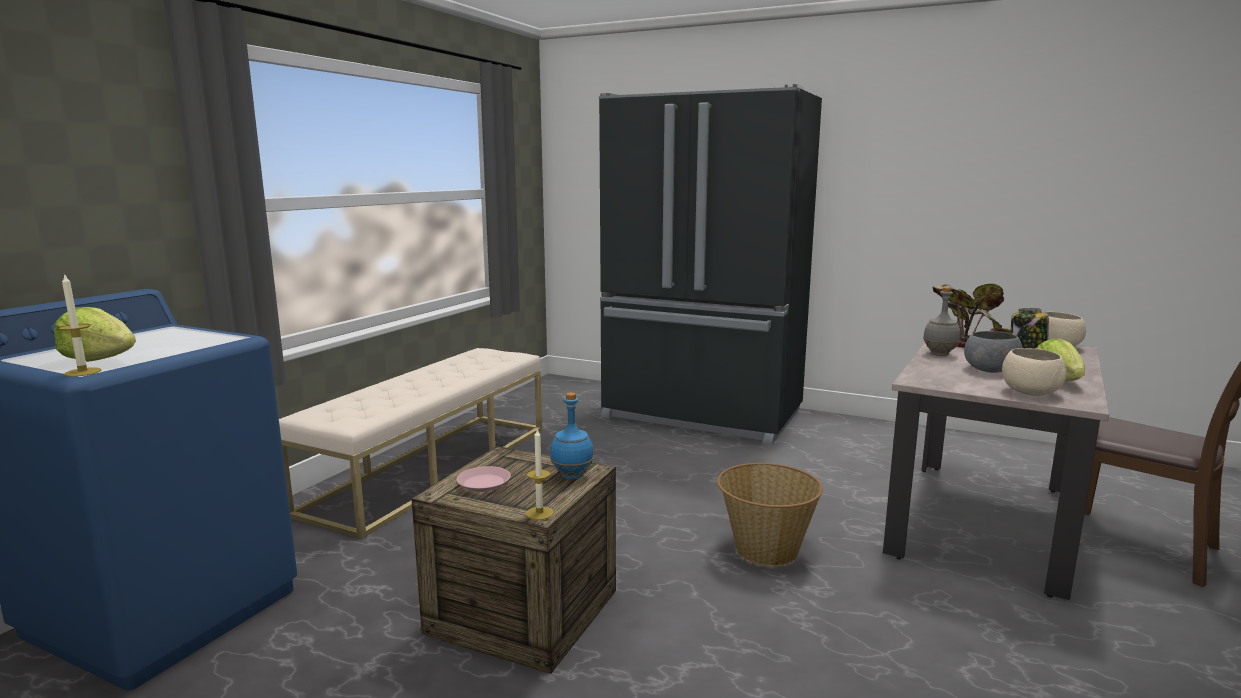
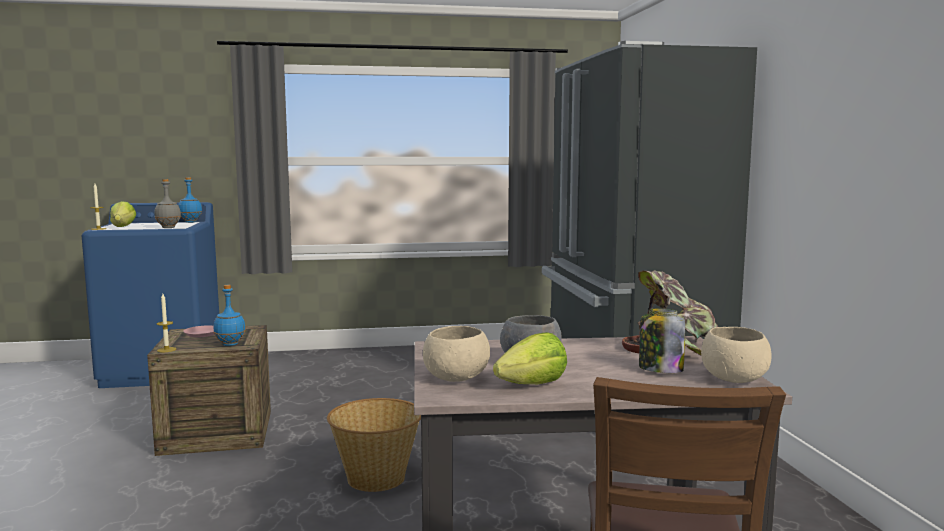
camera: 55 degrees right, 5 degrees down
beige bench [279,348,542,539] -> none
grey bottle [923,287,960,356] -> grey bottle moved to [155,179,181,228]
none -> blue bottle [178,177,202,223]

